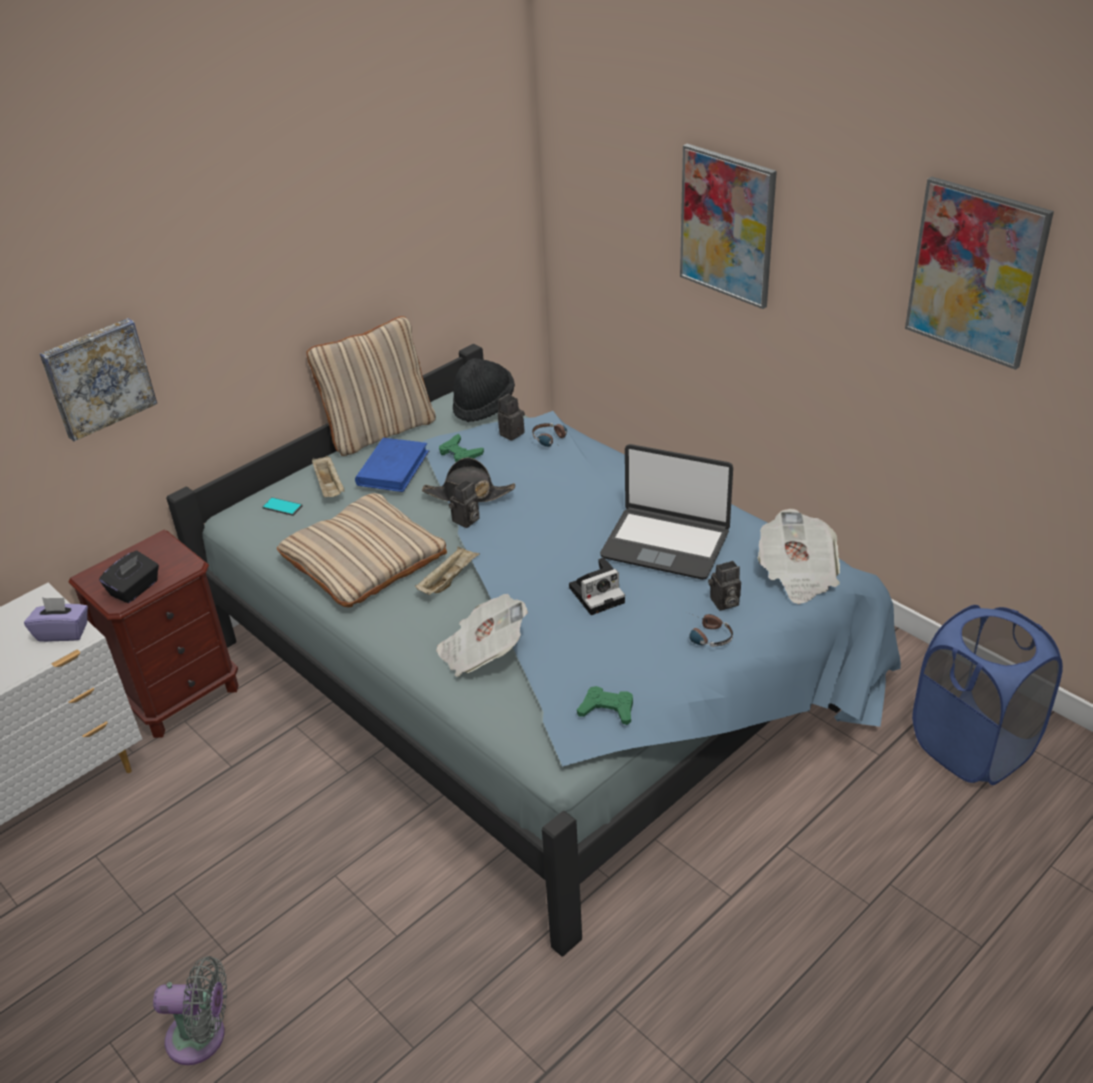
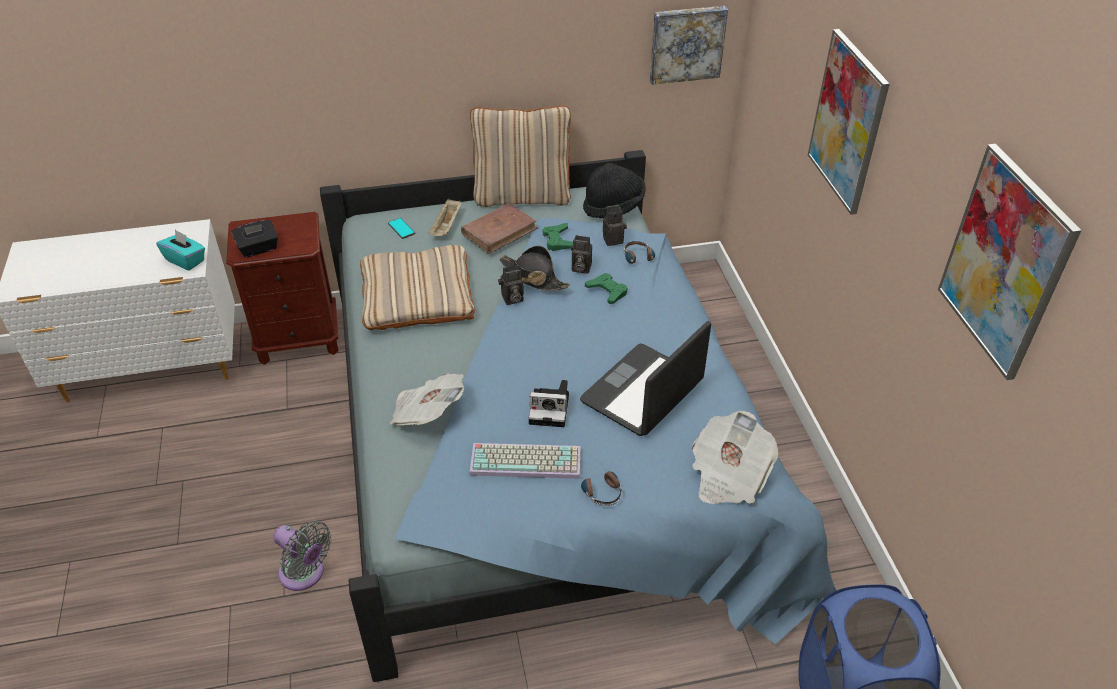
camera: 30 degrees right, 5 degrees up
purple tissue box [24,597,88,642] -> turquoise tissue box [156,230,205,271]
picture [40,318,157,441] -> picture moved to [650,6,728,85]
grey fan [153,956,227,1065] -> grey fan moved to [273,521,332,591]
blue book [355,438,429,492] -> brown book [461,203,538,254]
beige tray [415,546,480,595] -> none
green game controller [577,686,633,725] -> green game controller moved to [585,273,628,304]
laptop [600,444,733,580] -> laptop turned 75 degrees clockwise [580,321,711,436]
camera [708,561,741,611] -> camera moved to [571,235,592,274]
none -> keyboard [469,443,581,479]

